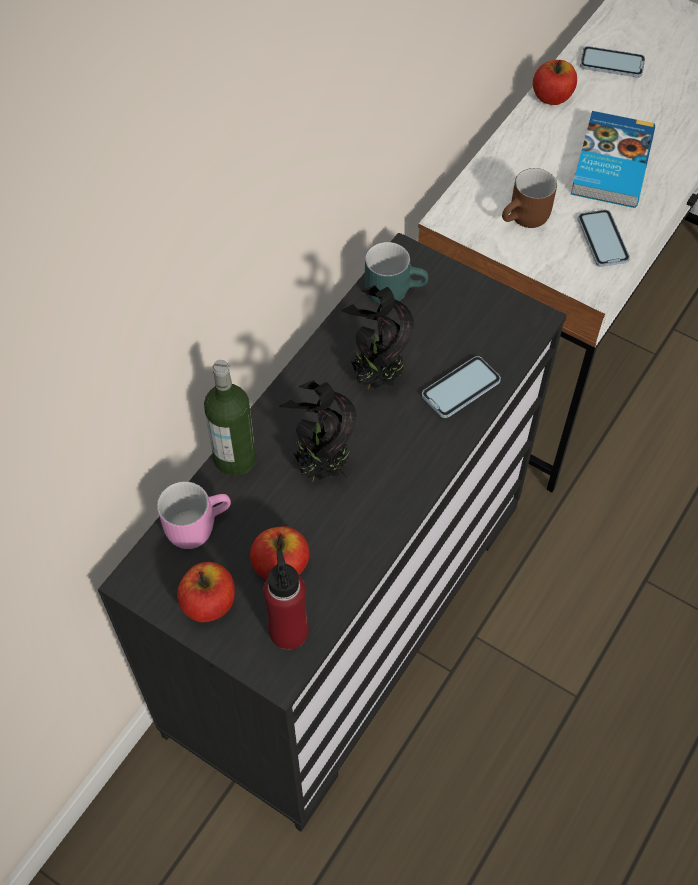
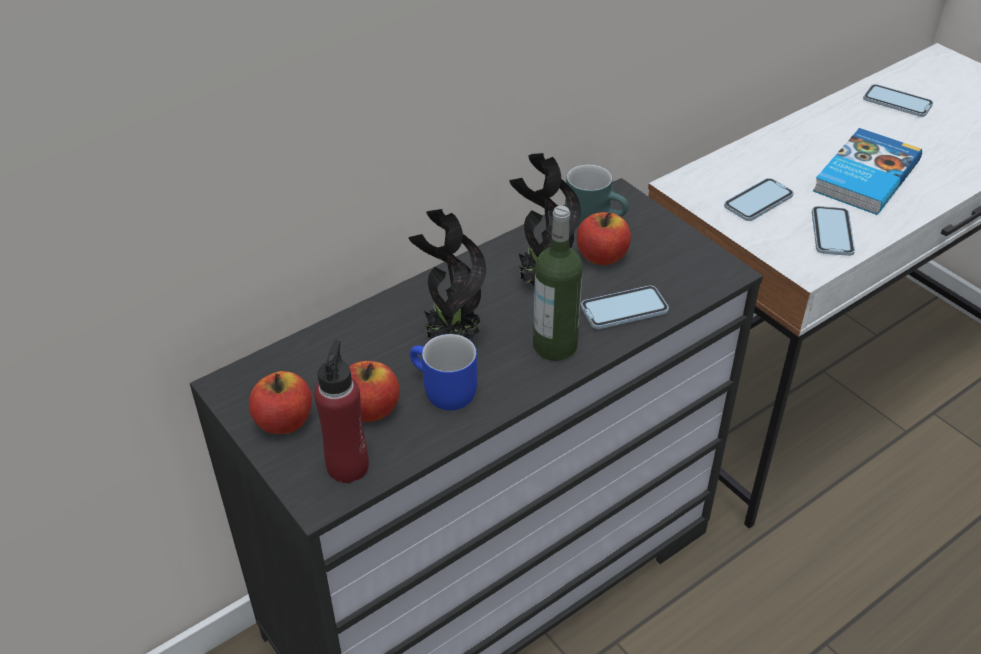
camera: 20 degrees right, 15 degrees down
pink mug [157,481,231,549] -> none
bottle [204,360,256,476] -> bottle moved to [533,206,583,361]
brown mug [502,168,557,228] -> phone [724,178,794,221]
apple [533,60,577,105] -> apple moved to [577,212,631,265]
none -> blue mug [410,334,477,411]

